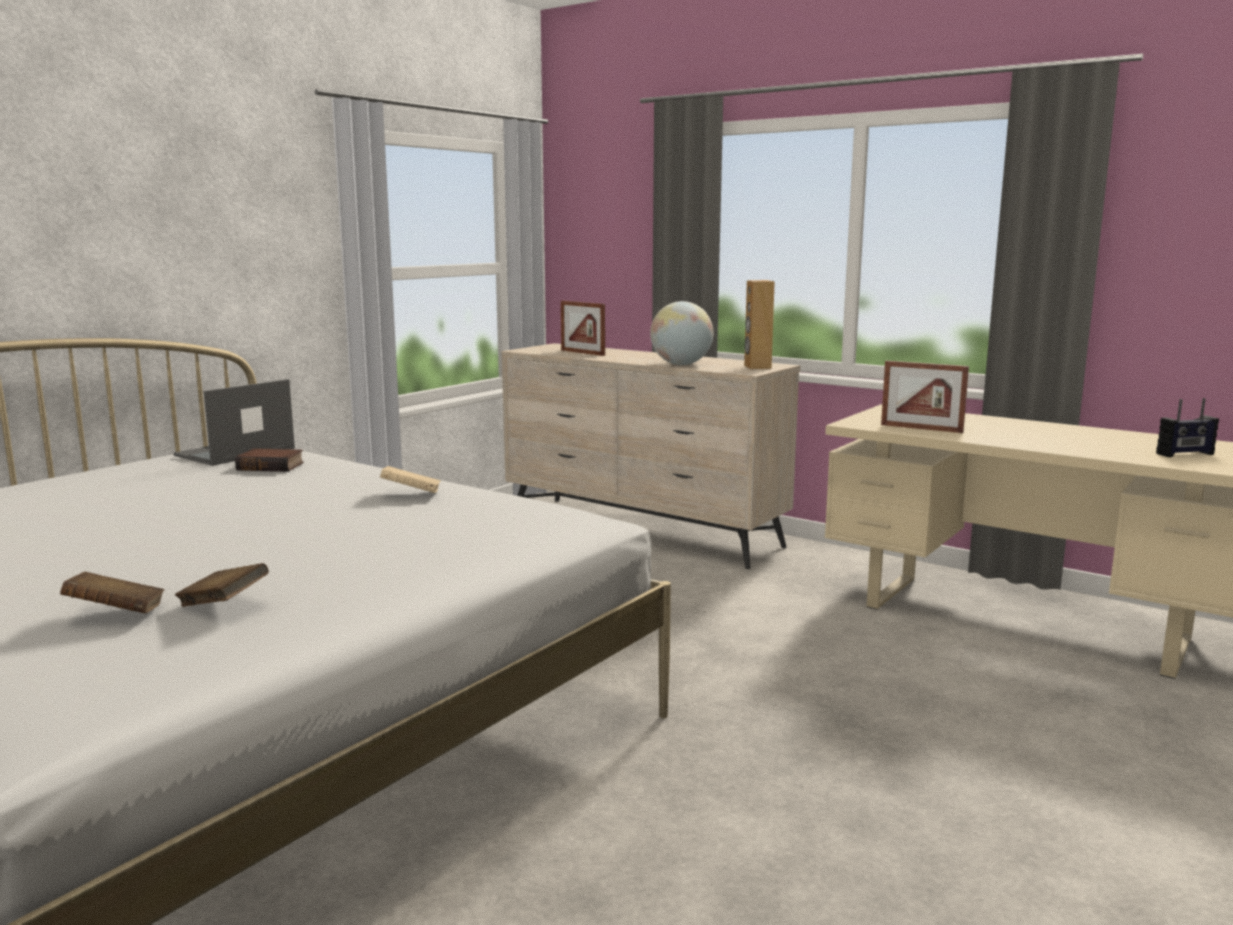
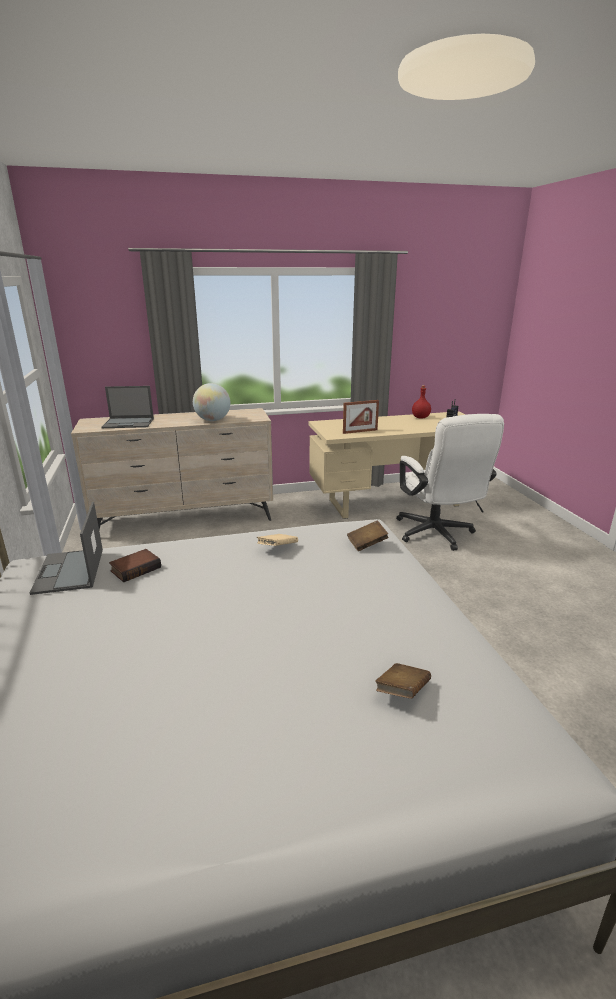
camera: 50 degrees left, 10 degrees up
brown book [175,563,269,607] -> brown book moved to [347,521,389,551]
picture frame [561,301,605,356] -> laptop [101,386,154,428]
brown speaker [744,280,775,369] -> none
none -> white office chair [396,414,504,551]
none -> red bottle [412,385,431,419]

